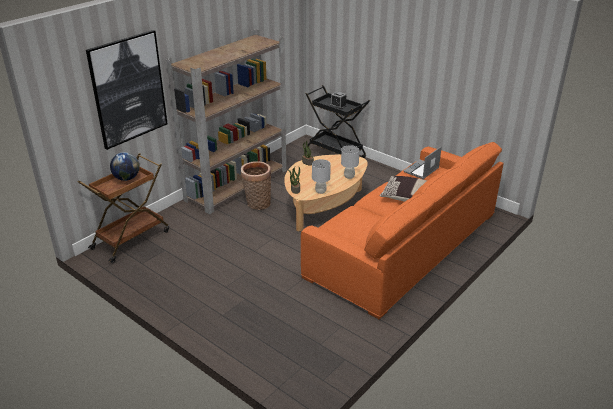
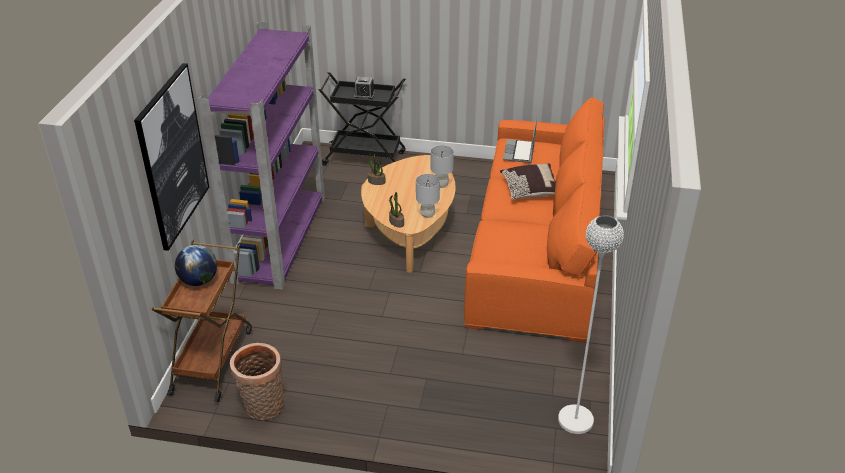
camera: 30 degrees left, 5 degrees up
brown bookcase [166,29,286,215] -> purple bookcase [199,21,325,290]
basket [241,161,271,210] -> basket moved to [230,343,284,420]
none -> white floor lamp [558,215,624,434]

